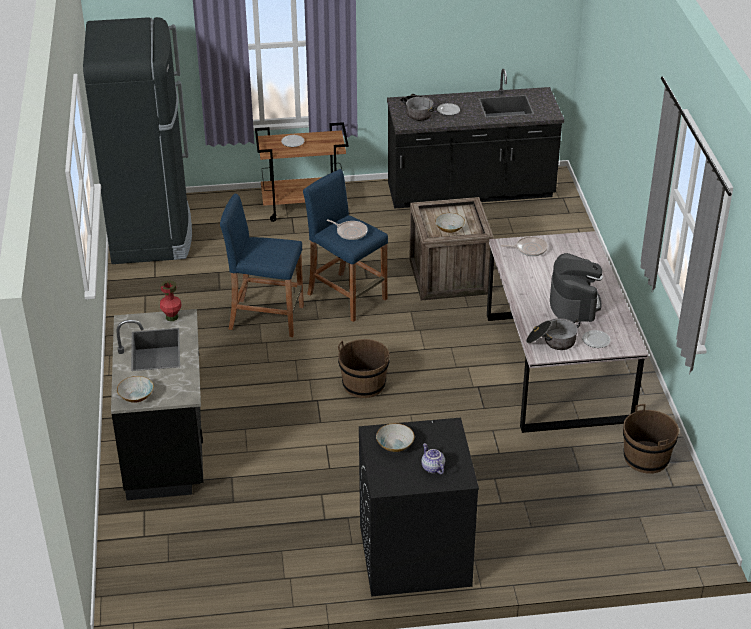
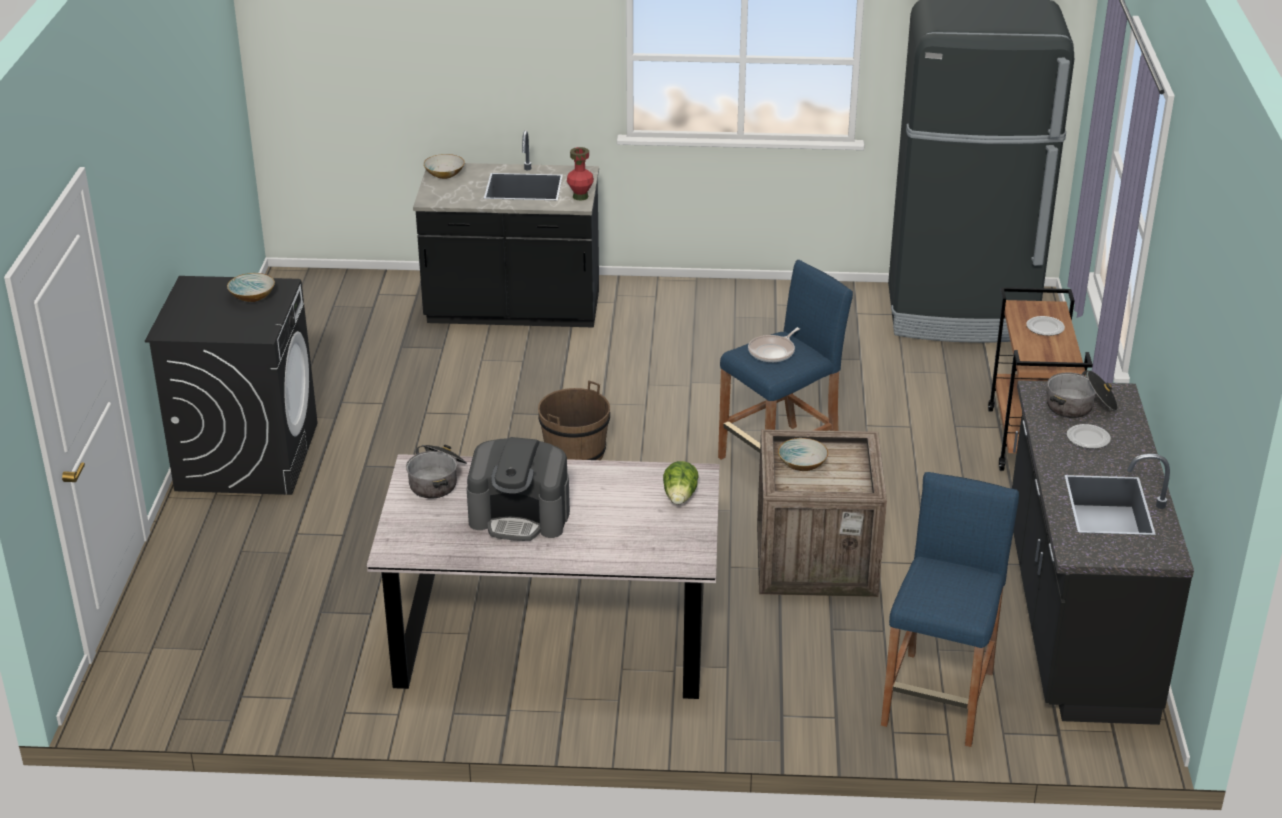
camera: 100 degrees right, 5 degrees down
blue stool [220,194,304,337] -> blue stool moved to [881,472,1019,747]
teapot [421,443,445,474] -> none
frying pan [501,236,548,256] -> lettuce [663,461,699,504]
plate [582,330,611,348] -> none
brown bucket [623,404,679,474] -> none

